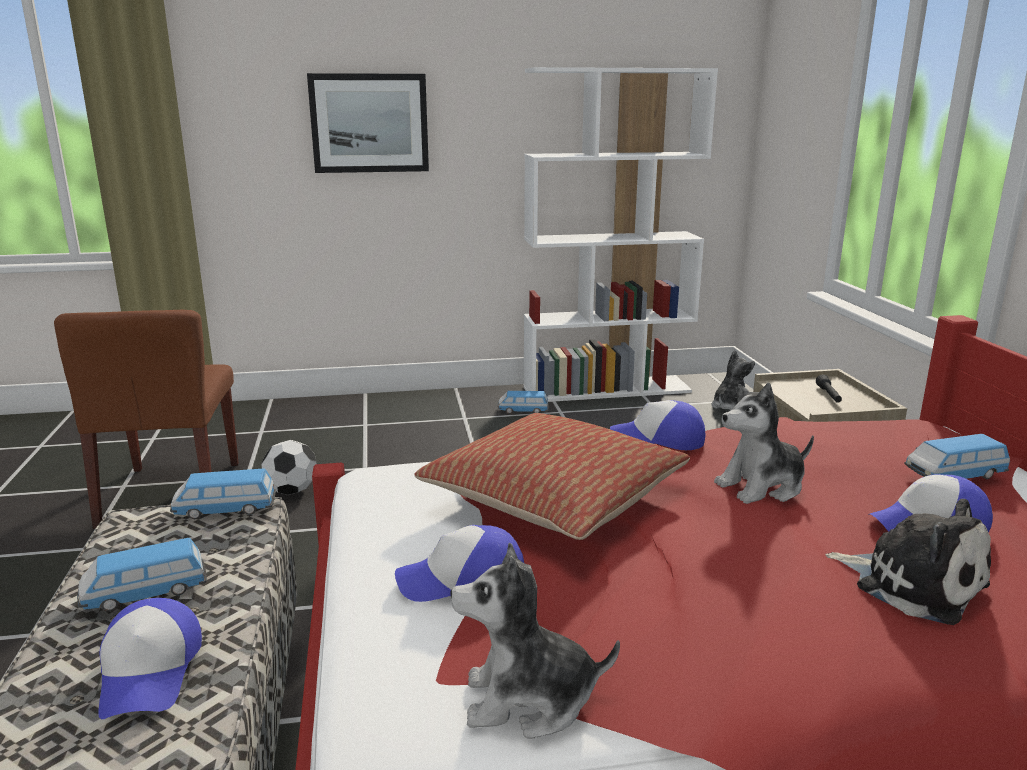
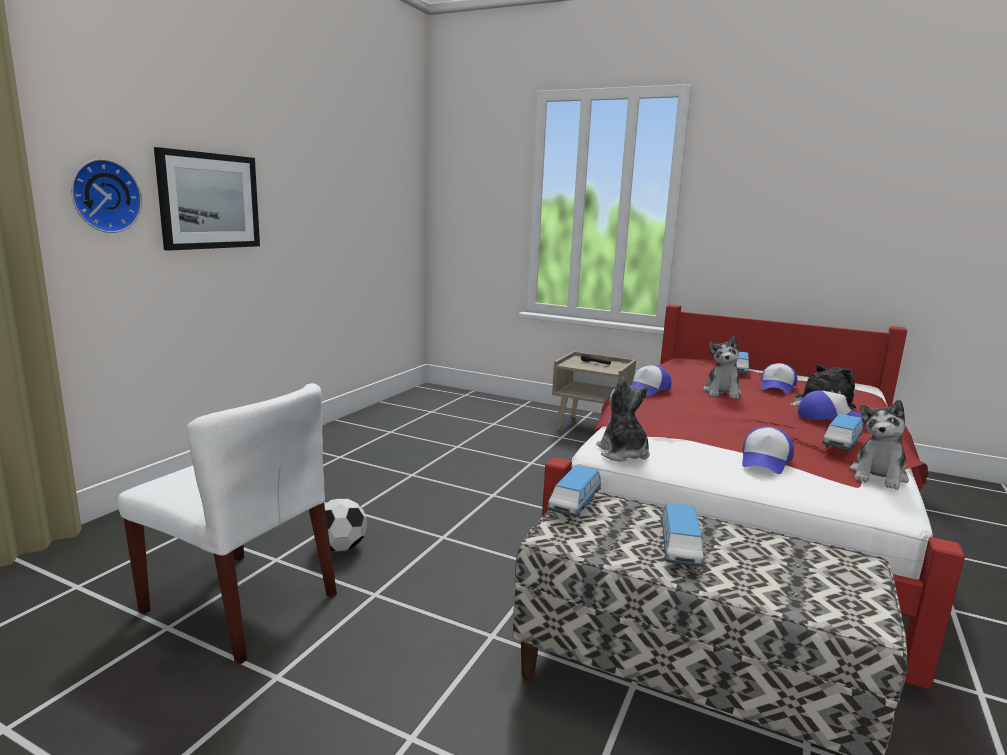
camera: 55 degrees left, 5 degrees down
brown chair [54,310,239,529] -> white chair [118,383,337,665]
cap [98,598,202,719] -> cap moved to [798,391,864,425]
pillow [414,413,690,540] -> none
toy car [498,391,549,414] -> toy car moved to [822,414,863,452]
white bookcase [524,67,718,402] -> none
plush toy [711,350,755,411] -> plush toy moved to [596,377,649,462]
none -> wall clock [71,159,142,233]

